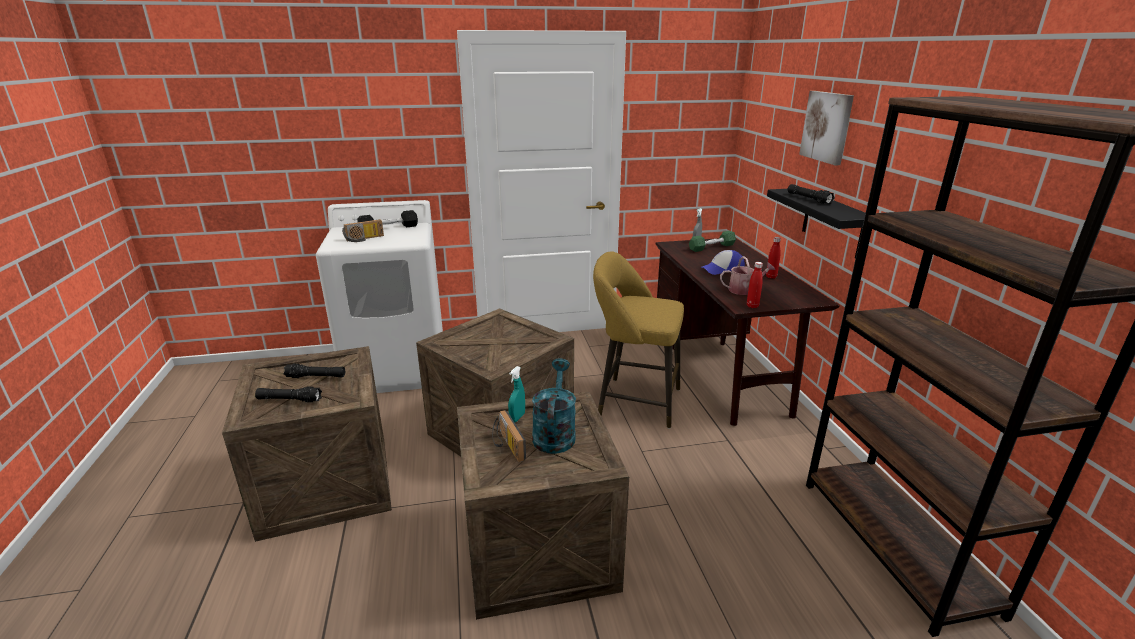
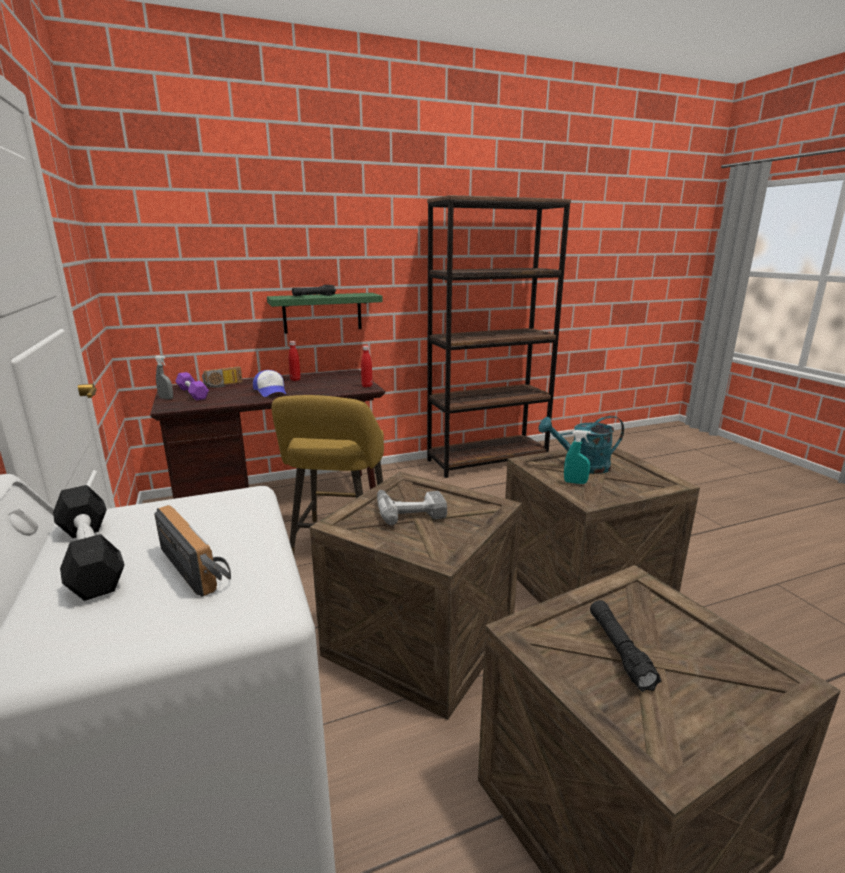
camera: 100 degrees left, 5 degrees down
black flashlight [255,387,322,402] -> none
radio [492,410,526,462] -> radio moved to [202,366,243,388]
green dumbbell [689,230,736,252] -> purple dumbbell [175,372,209,401]
watering can [720,256,775,295] -> none
black shelf [767,189,865,258] -> green shelf [267,293,383,334]
picture [799,91,854,165] -> none
none -> power drill [377,490,447,525]

